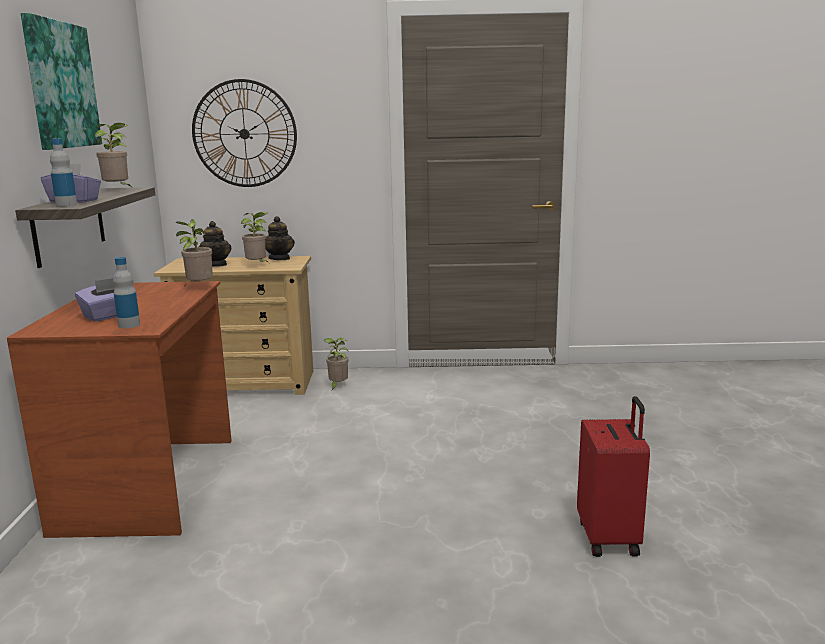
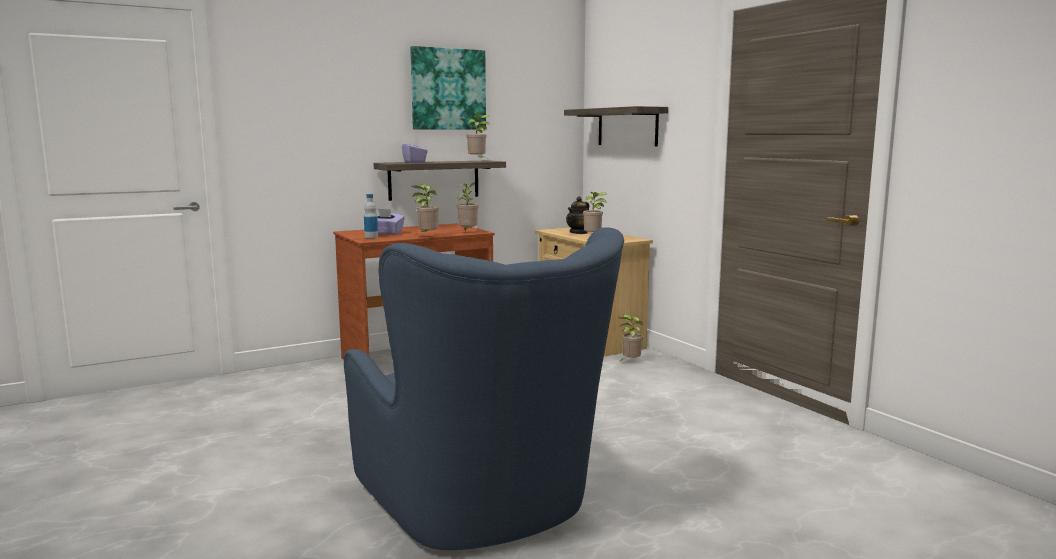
camera: 60 degrees right, 5 degrees down
bottle [50,138,77,207] -> none
wall clock [192,79,297,187] -> shelf [564,106,668,146]
teapot [265,216,295,260] -> none
red suitcase [577,396,650,557] -> blue armchair [344,227,624,550]
none -> potted plant [411,184,439,233]

